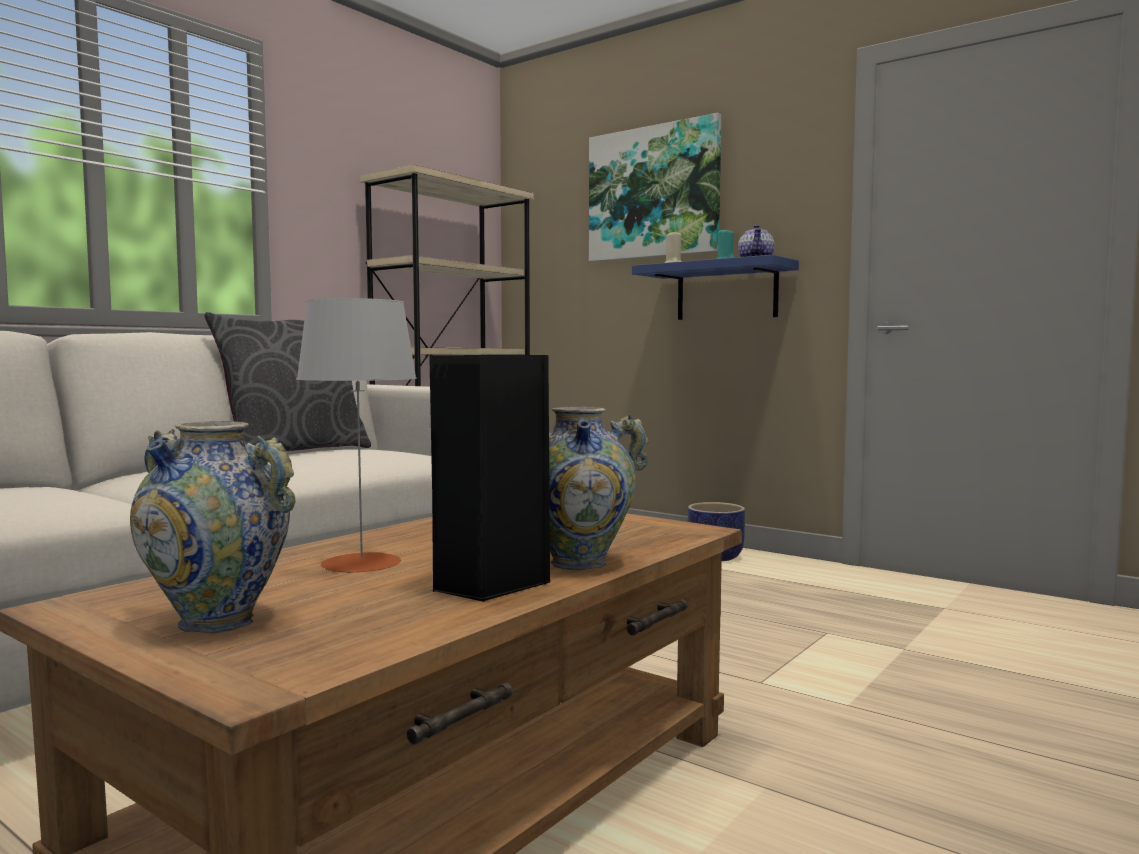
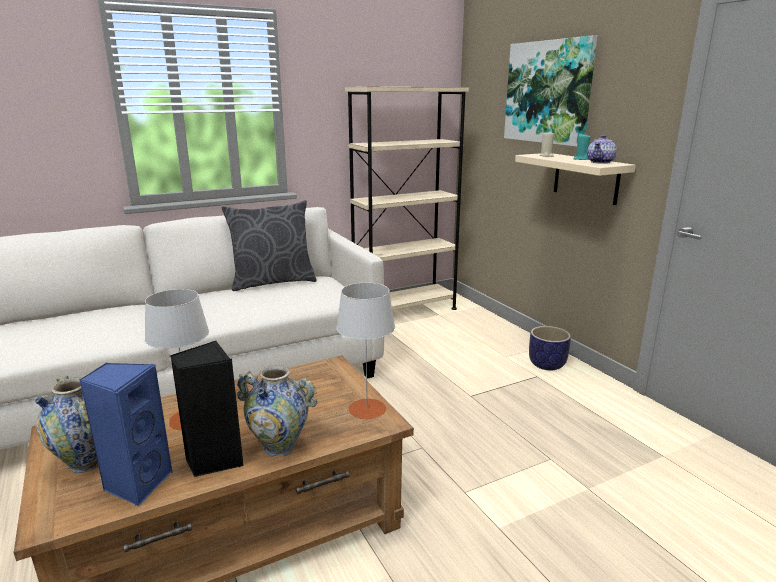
camera: 25 degrees right, 15 degrees up
blue shelf [632,255,799,320] -> beige shelf [515,153,636,205]
none -> blue speaker [79,363,173,507]
none -> grey table lamp [336,283,395,419]

